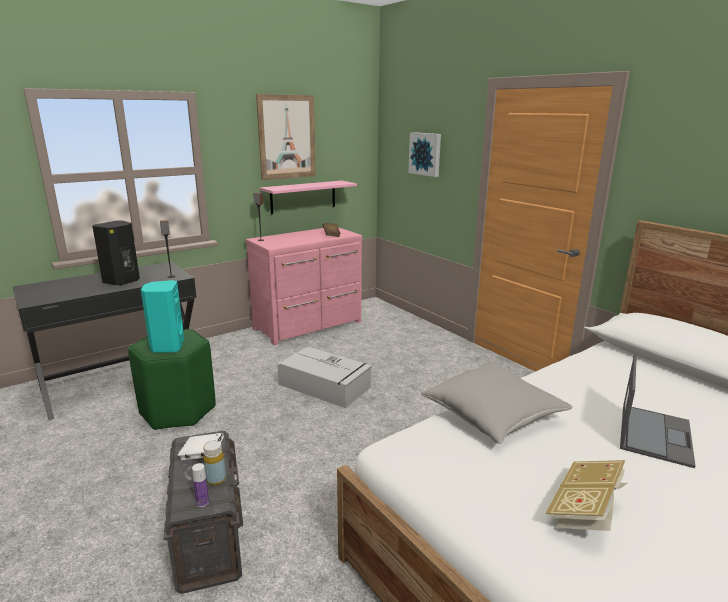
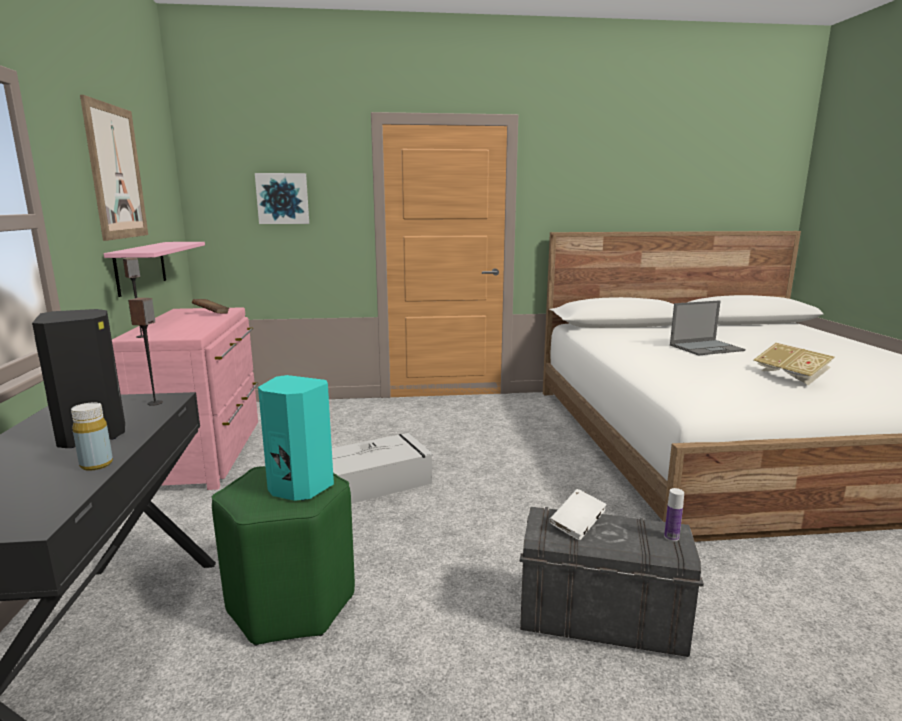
camera: 60 degrees left, 5 degrees down
yellow bottle [203,440,226,485] -> yellow bottle moved to [71,402,113,471]
grey pillow [421,362,573,444] -> none
laptop [620,354,695,468] -> laptop turned 105 degrees clockwise [670,300,745,356]

